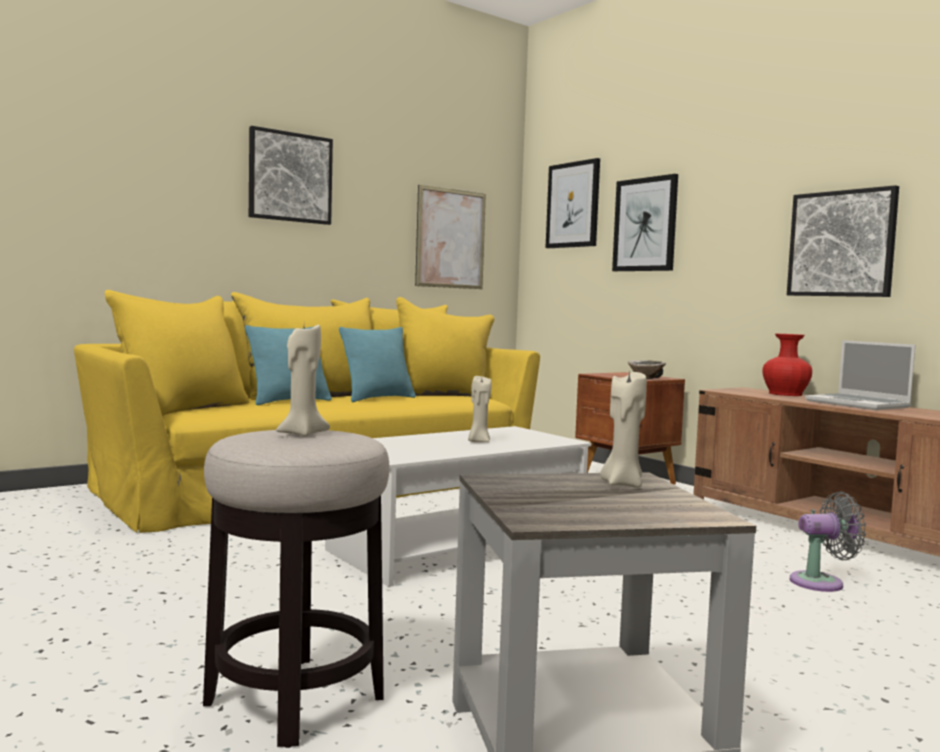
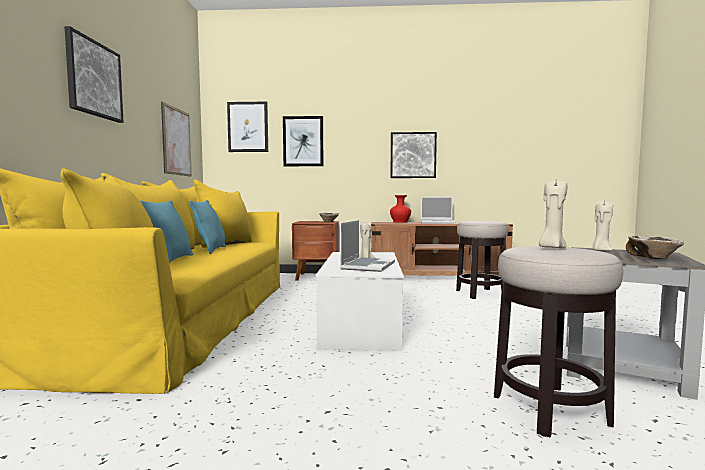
camera: 50 degrees left, 0 degrees up
grey fan [790,492,866,592] -> stool [456,221,508,299]
none -> laptop [340,220,395,272]
none -> bowl [626,236,684,259]

